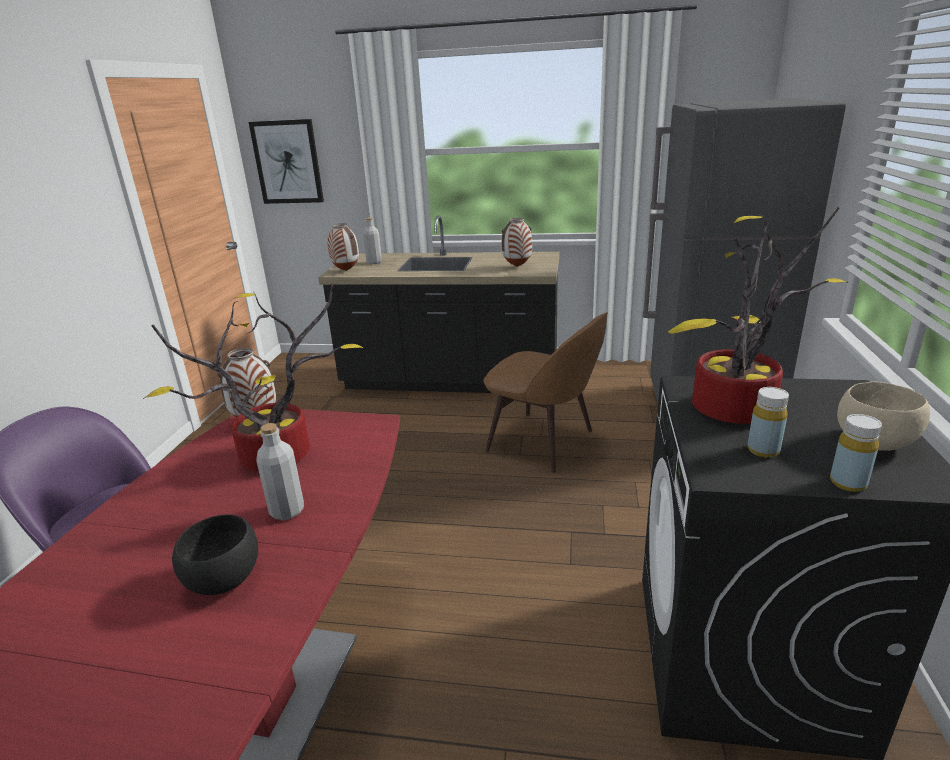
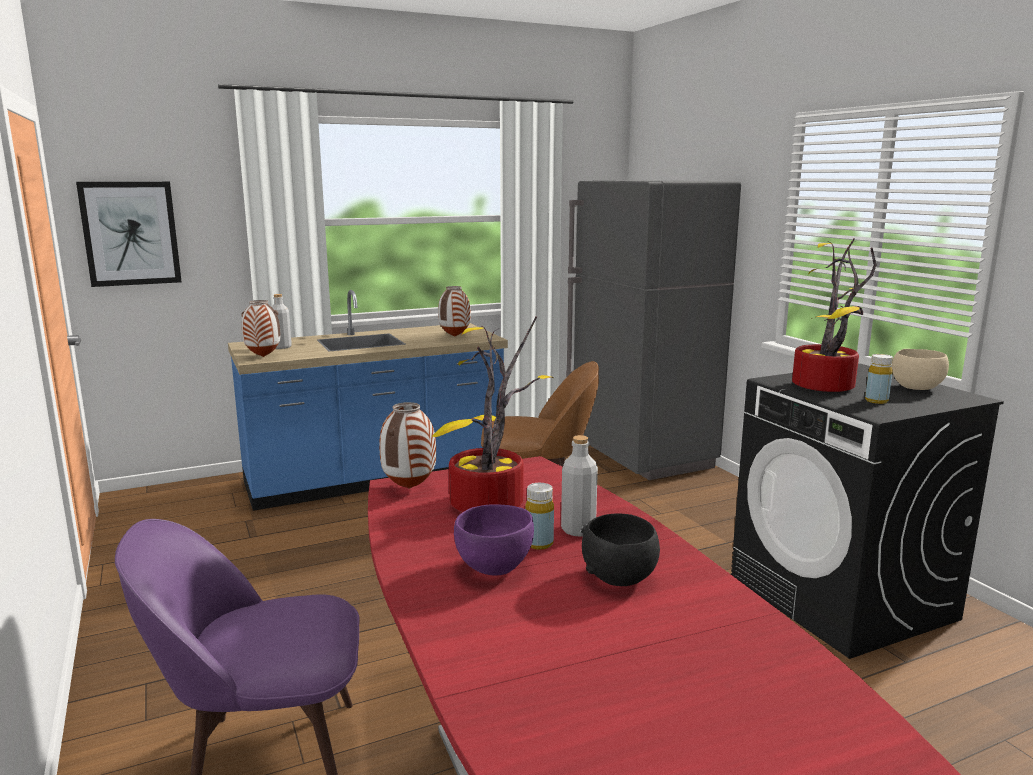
camera: 35 degrees left, 10 degrees down
black counter [318,215,559,393] -> blue counter [228,290,508,511]
yellow bottle [830,414,882,492] -> yellow bottle moved to [525,483,554,550]
none -> purple bowl [454,504,534,576]

